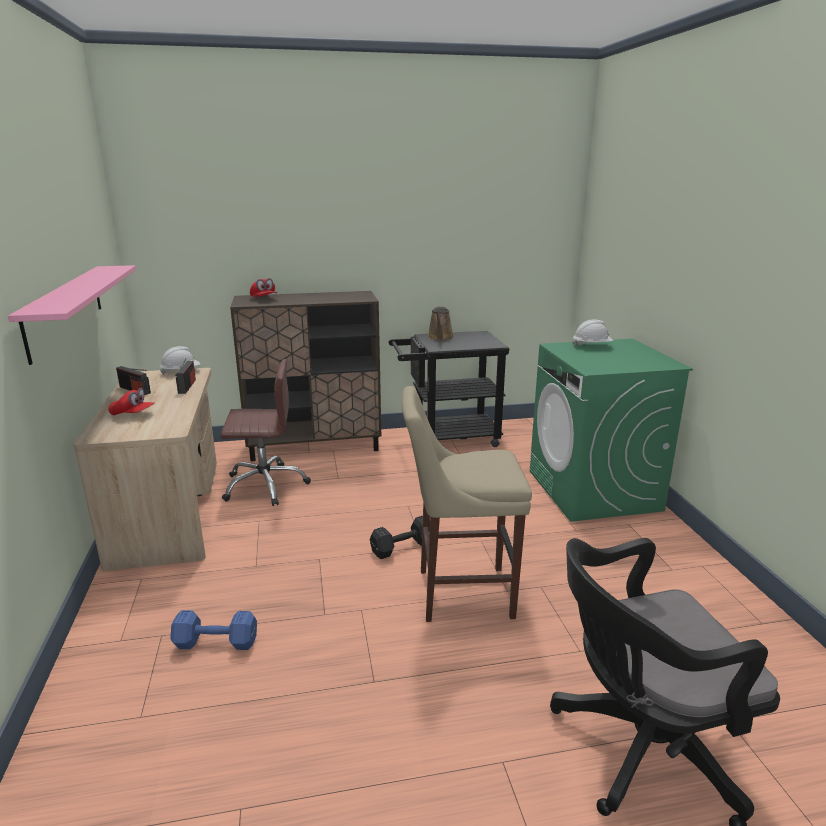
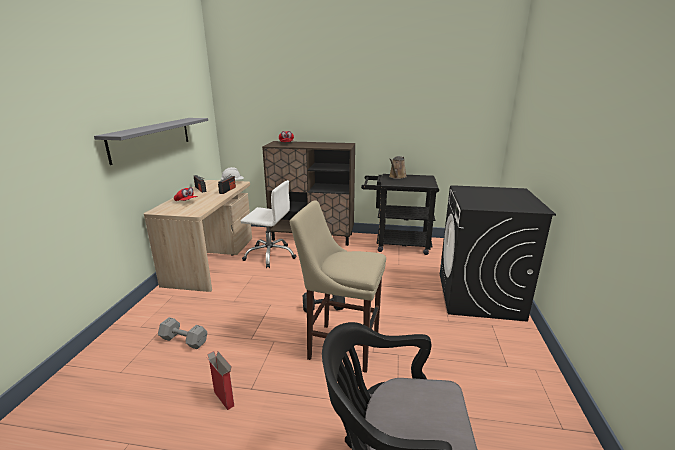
camera: 20 degrees right, 0 degrees up
pink shelf [8,265,136,365] -> grey shelf [94,118,208,165]
blue dumbbell [170,610,257,650] -> grey dumbbell [158,317,207,349]
brown office chair [221,359,311,506] -> white office chair [241,180,296,268]
green washing machine [530,339,693,522] -> black washing machine [440,185,556,322]
white hard hat [572,319,613,347] -> none
none -> cardboard box [206,351,234,410]

